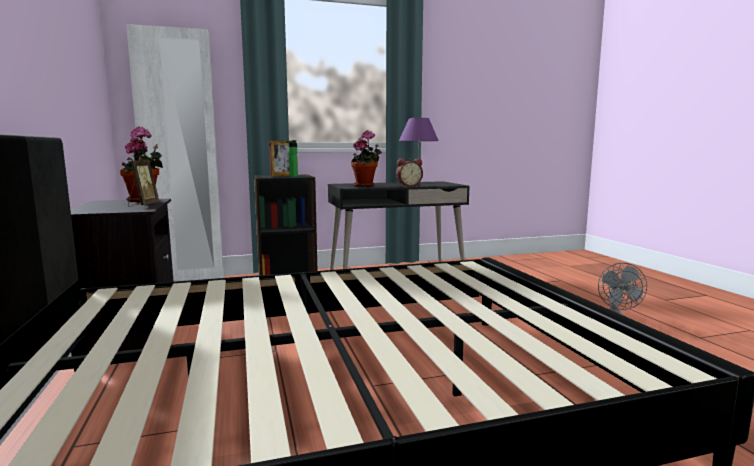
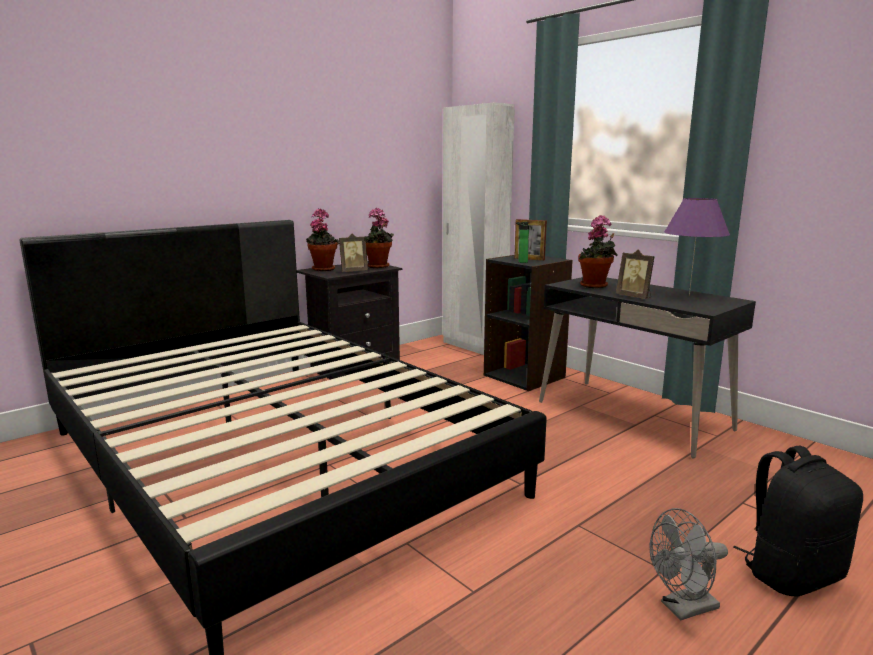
camera: 65 degrees right, 5 degrees up
alarm clock [396,158,423,186] -> picture frame [616,249,655,299]
none -> potted plant [306,208,339,271]
none -> black backpack [733,446,863,596]

